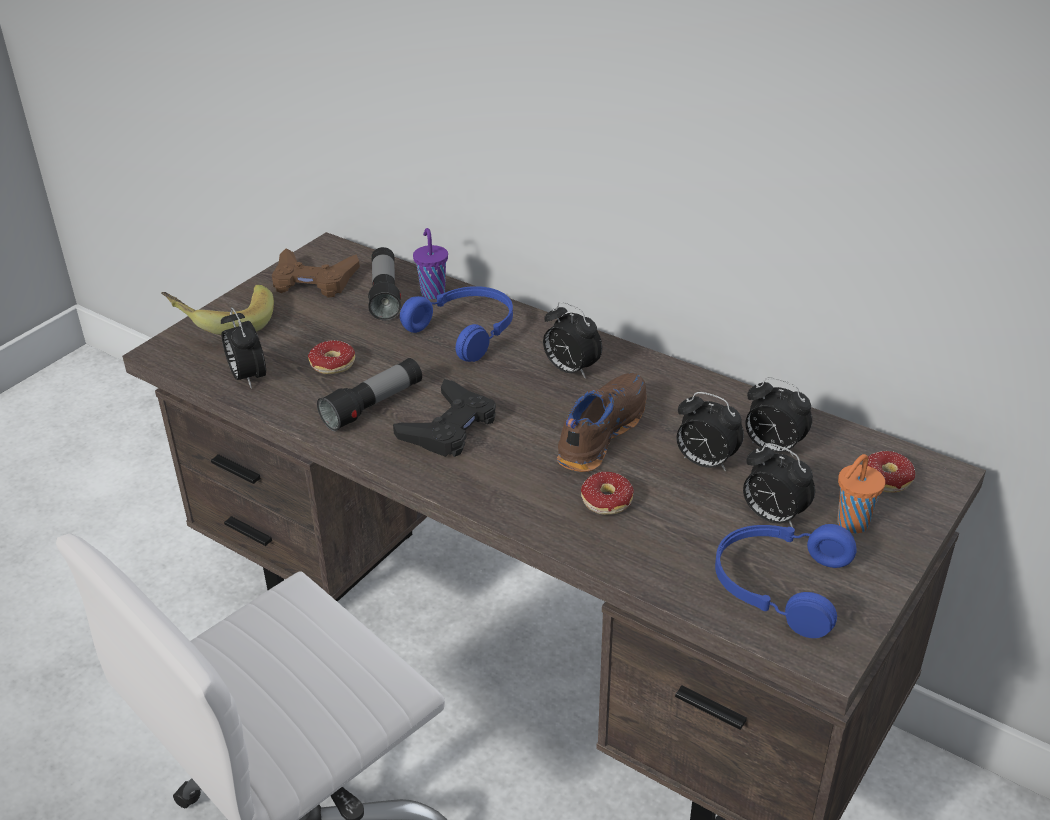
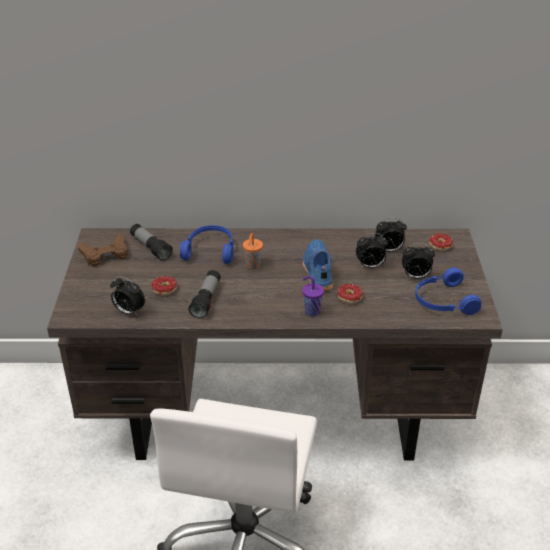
camera: 35 degrees left, 0 degrees up
banana [161,284,274,335] -> none
black game controller [393,379,496,457] -> none
purple cup [413,228,448,299] -> purple cup moved to [302,276,324,316]
alarm clock [543,302,602,379] -> none
brown shoe [557,373,646,472] -> blue shoe [303,239,333,291]
orange cup [837,454,885,533] -> orange cup moved to [243,233,263,270]

